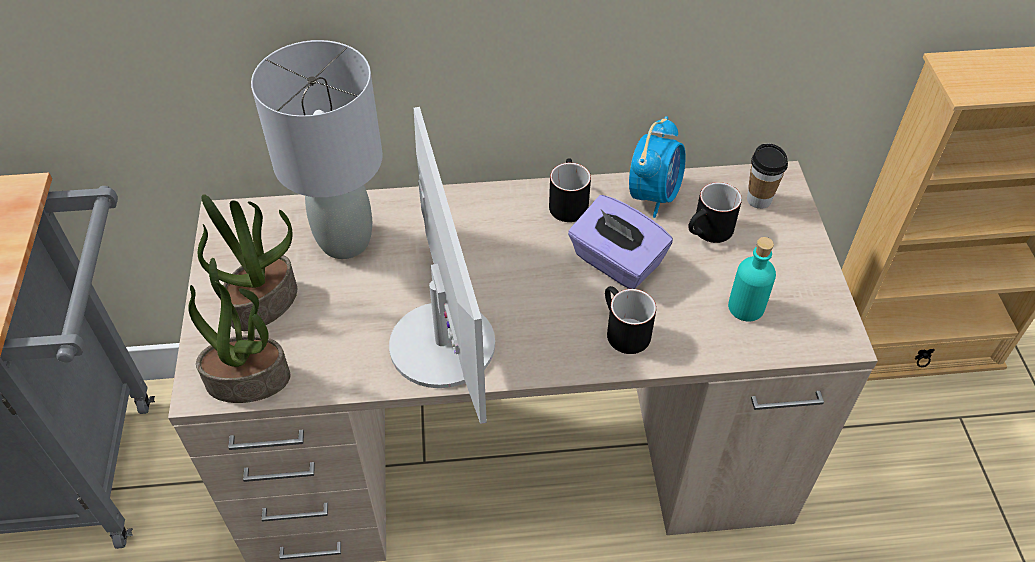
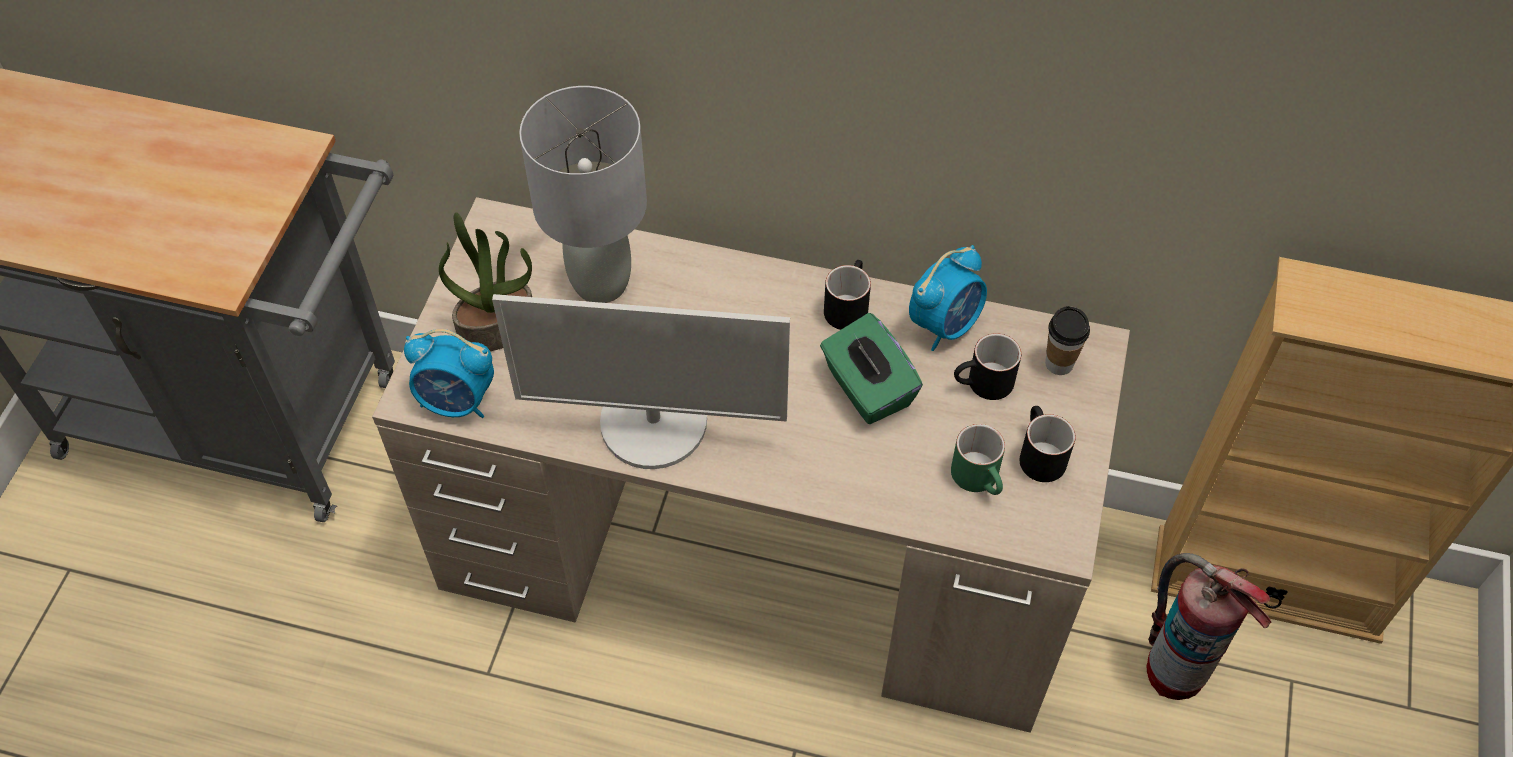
camera: 20 degrees right, 5 degrees up
potted plant [188,258,291,403] -> alarm clock [404,329,494,418]
monitor [389,107,495,424] -> monitor turned 90 degrees clockwise [492,294,790,469]
purple tissue box [568,195,673,289] -> green tissue box [820,313,923,424]
black mug [605,286,656,354] -> black mug moved to [1020,406,1076,482]
turquoise bottle [728,237,776,322] -> green mug [951,424,1005,495]
none -> fire extinguisher [1147,553,1272,700]

